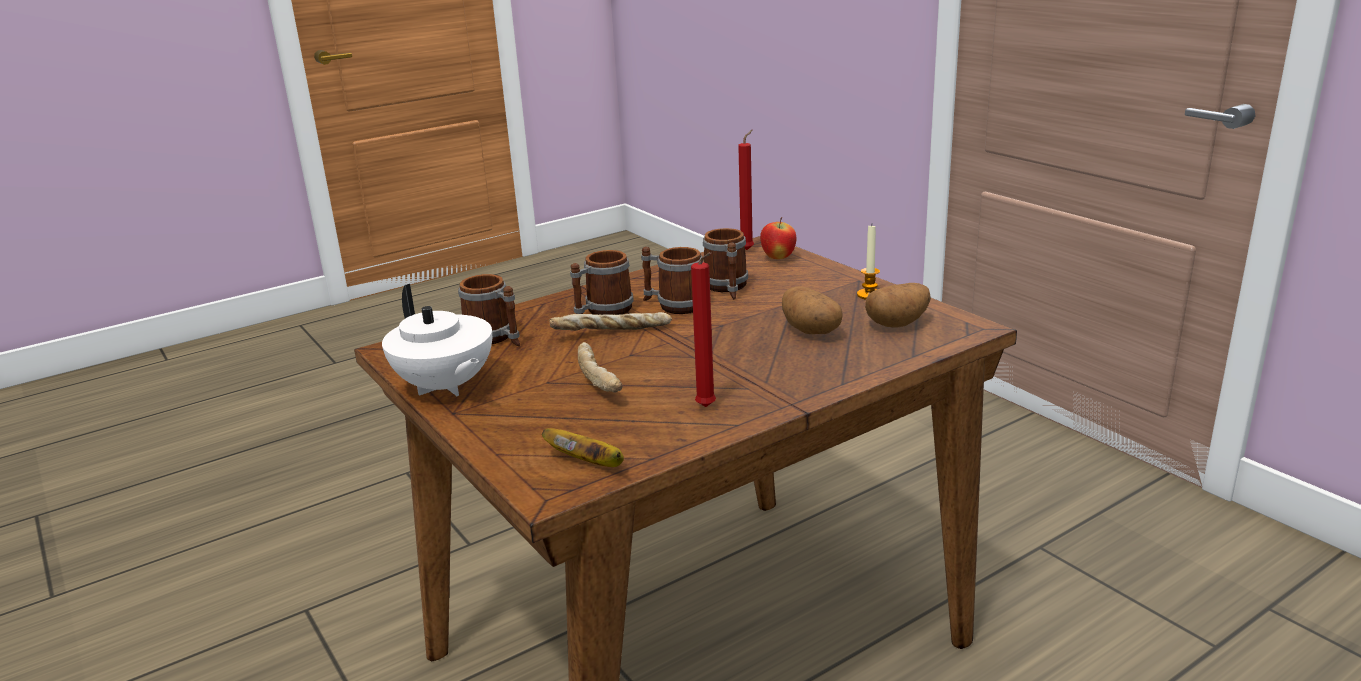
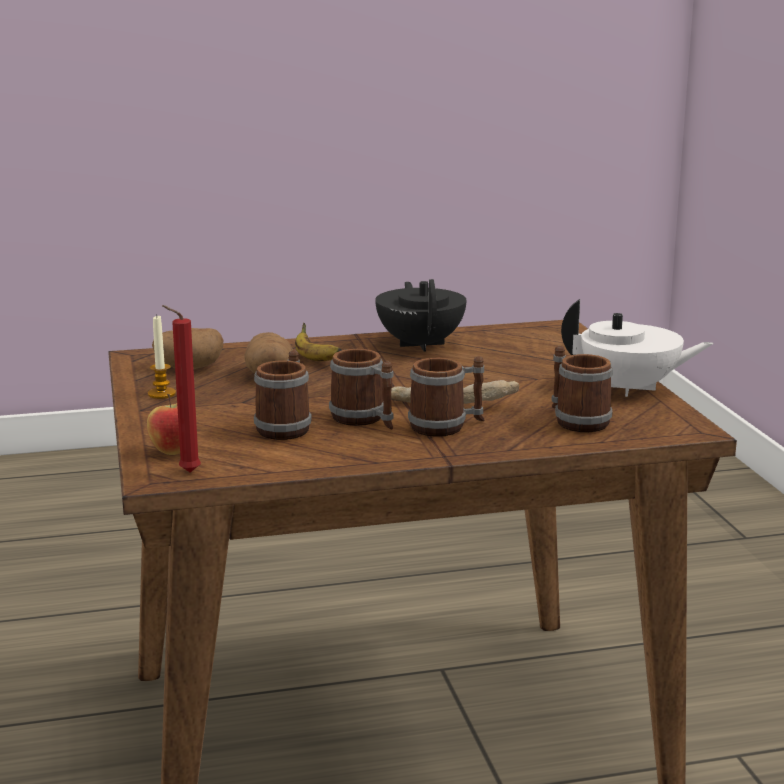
camera: 160 degrees left, 5 degrees down
white teapot [382,284,492,396] -> white teapot turned 120 degrees clockwise [561,299,714,397]
banana [542,428,624,467] -> banana moved to [295,323,342,361]
bread [578,342,623,393] -> none
red candle [691,252,716,407] -> black teapot [375,279,466,352]

